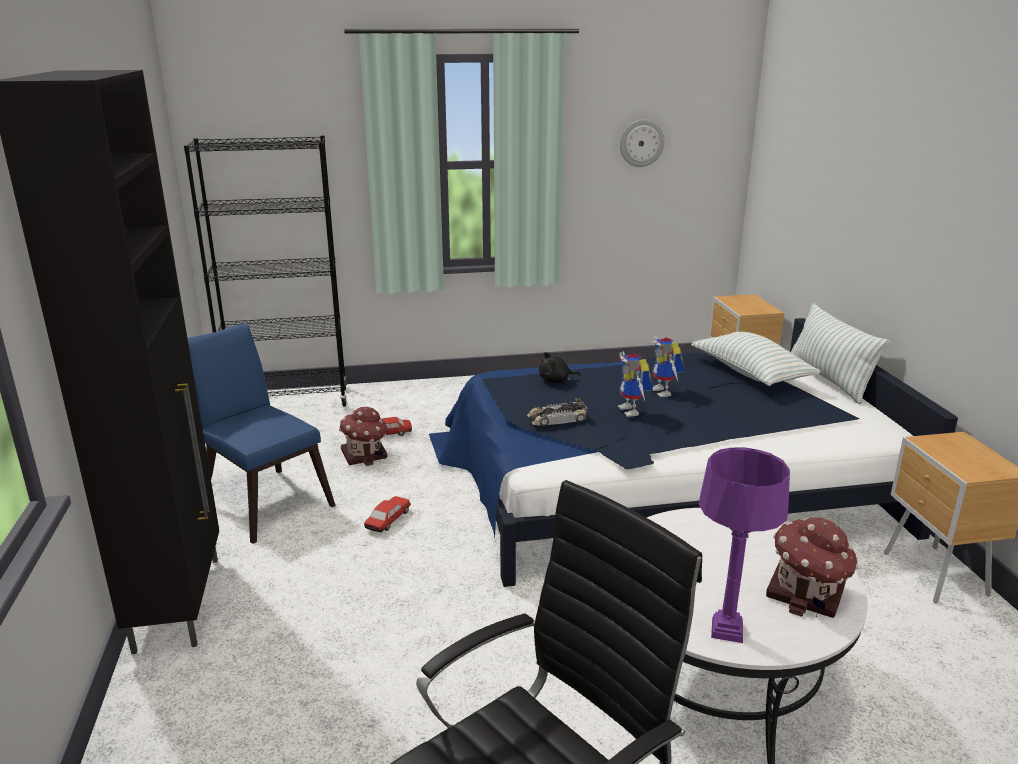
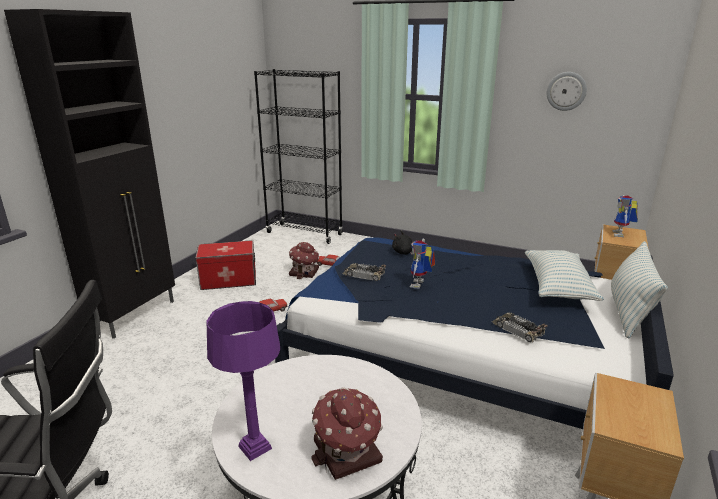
camera: 35 degrees right, 0 degrees up
blue chair [187,323,336,544] -> storage box [195,240,256,290]
toy robot [652,336,684,398] -> toy robot moved to [612,195,638,237]
none -> toy car [492,312,548,342]

